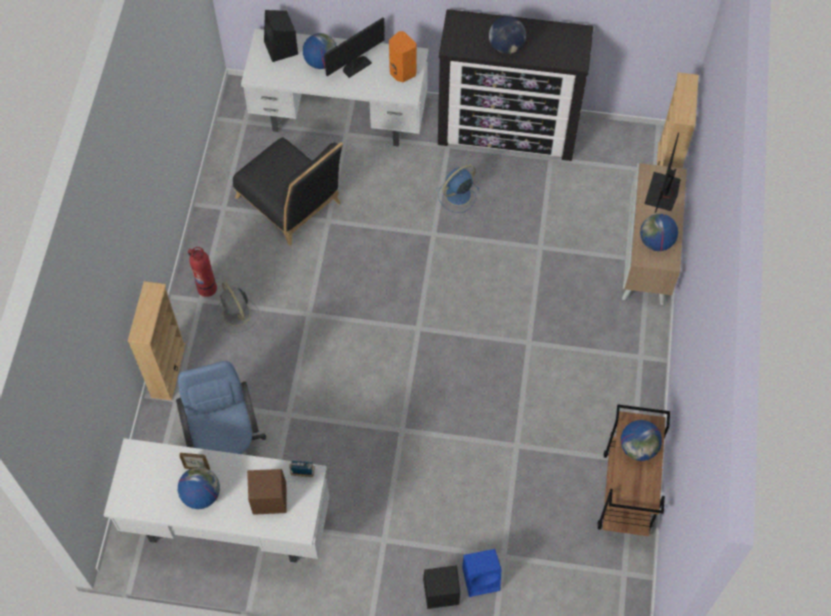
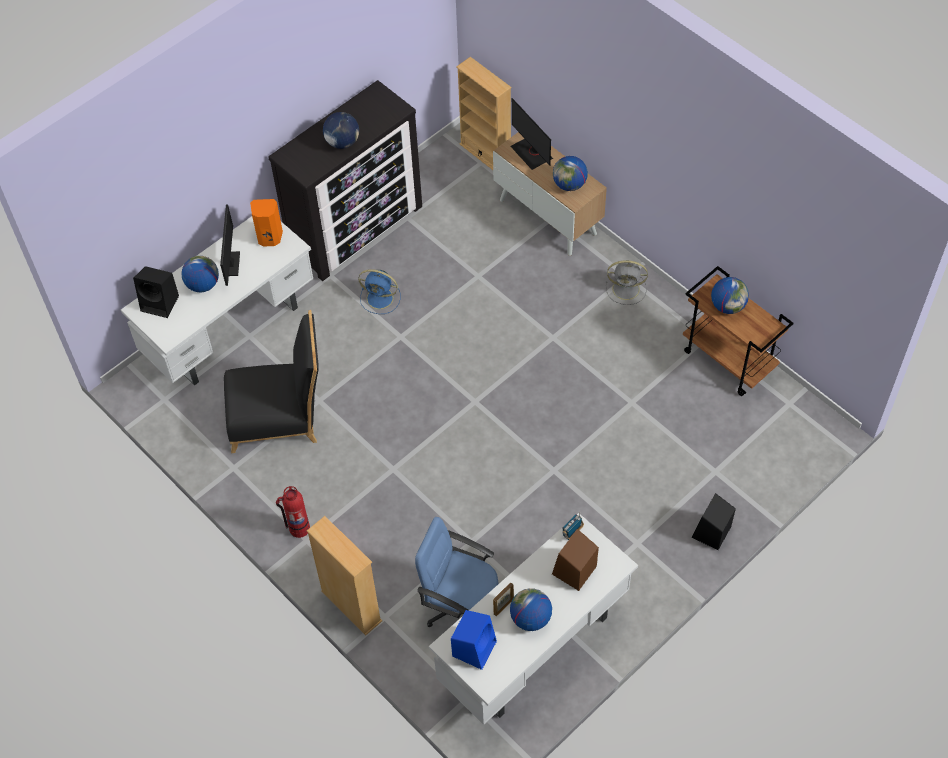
camera: 50 degrees left, 5 degrees down
grey fan [216,282,259,333] -> grey fan moved to [605,260,648,305]
blue fan [438,164,479,213] -> blue fan turned 75 degrees counterclockwise [358,269,401,314]
blue speaker [462,549,502,597] -> blue speaker moved to [451,610,497,670]

